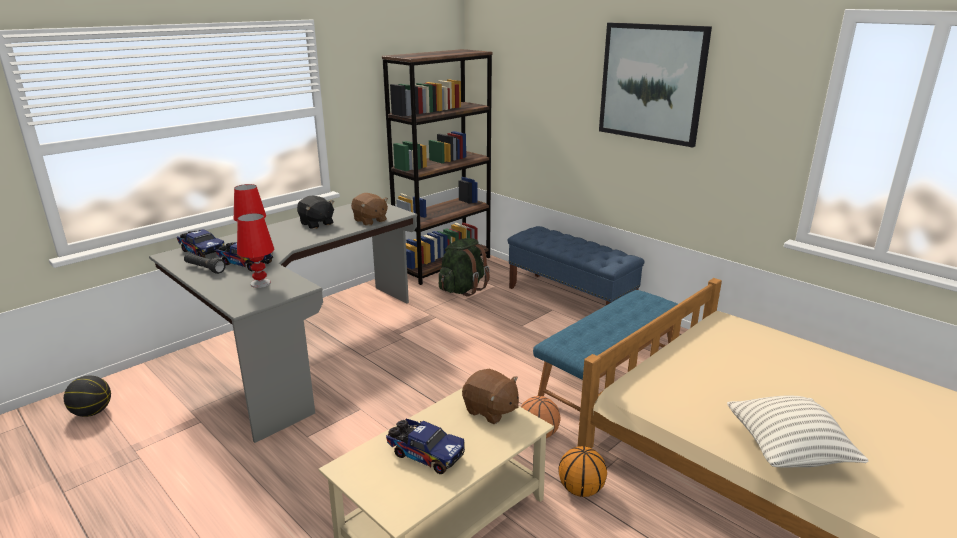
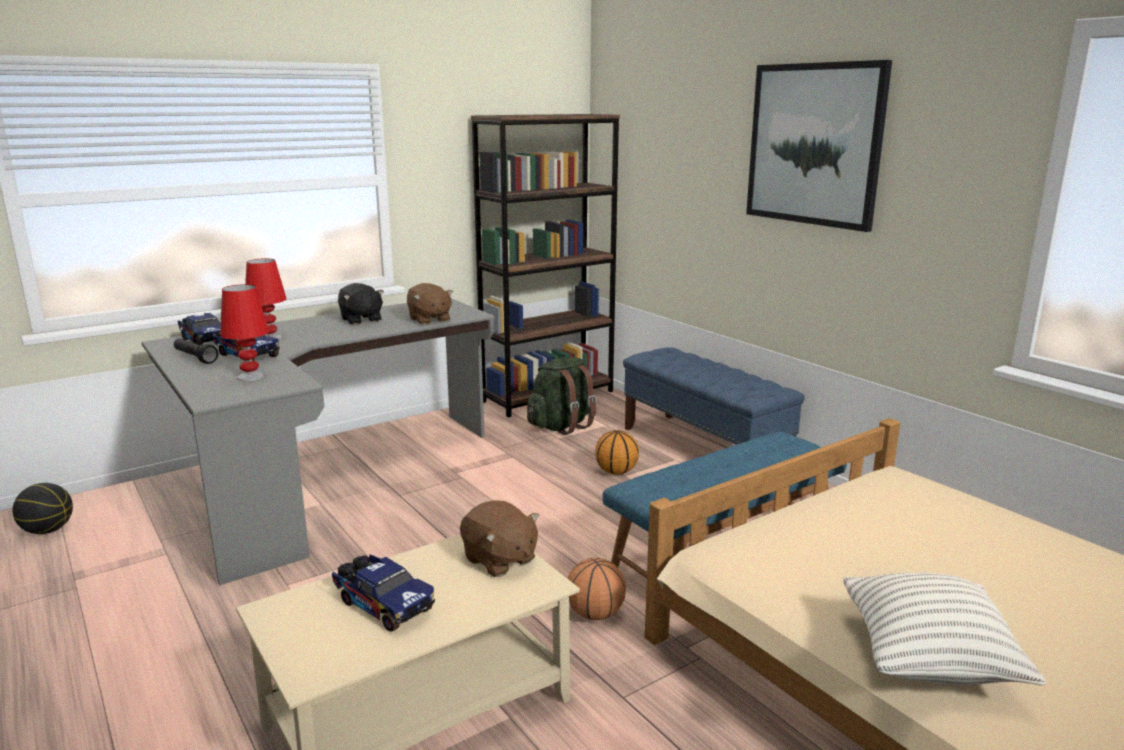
camera: 10 degrees right, 5 degrees down
basketball [558,446,607,497] -> basketball moved to [595,430,639,475]

